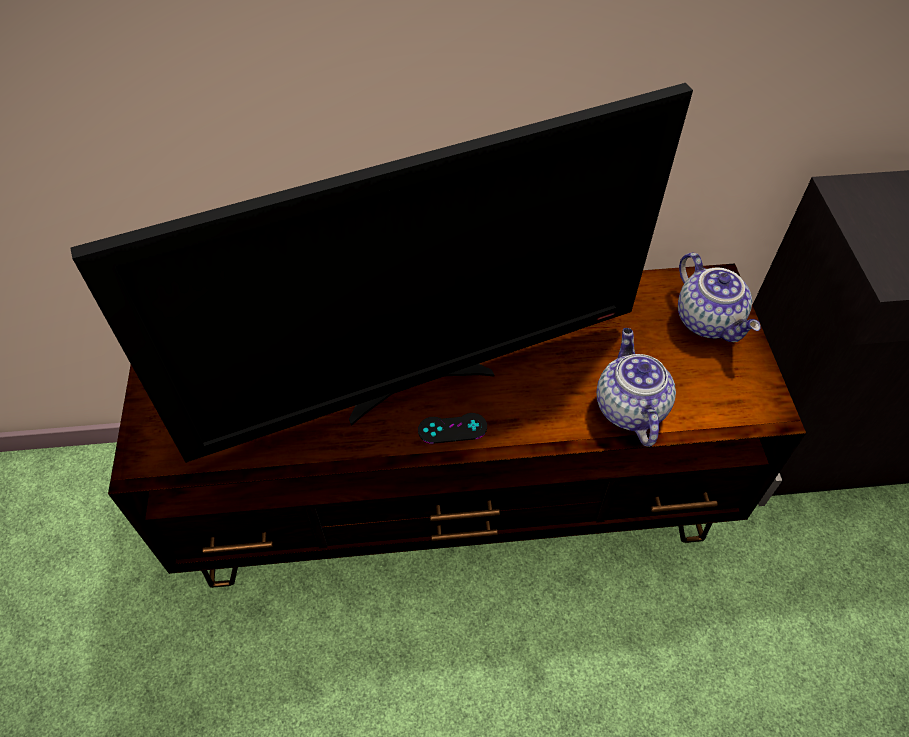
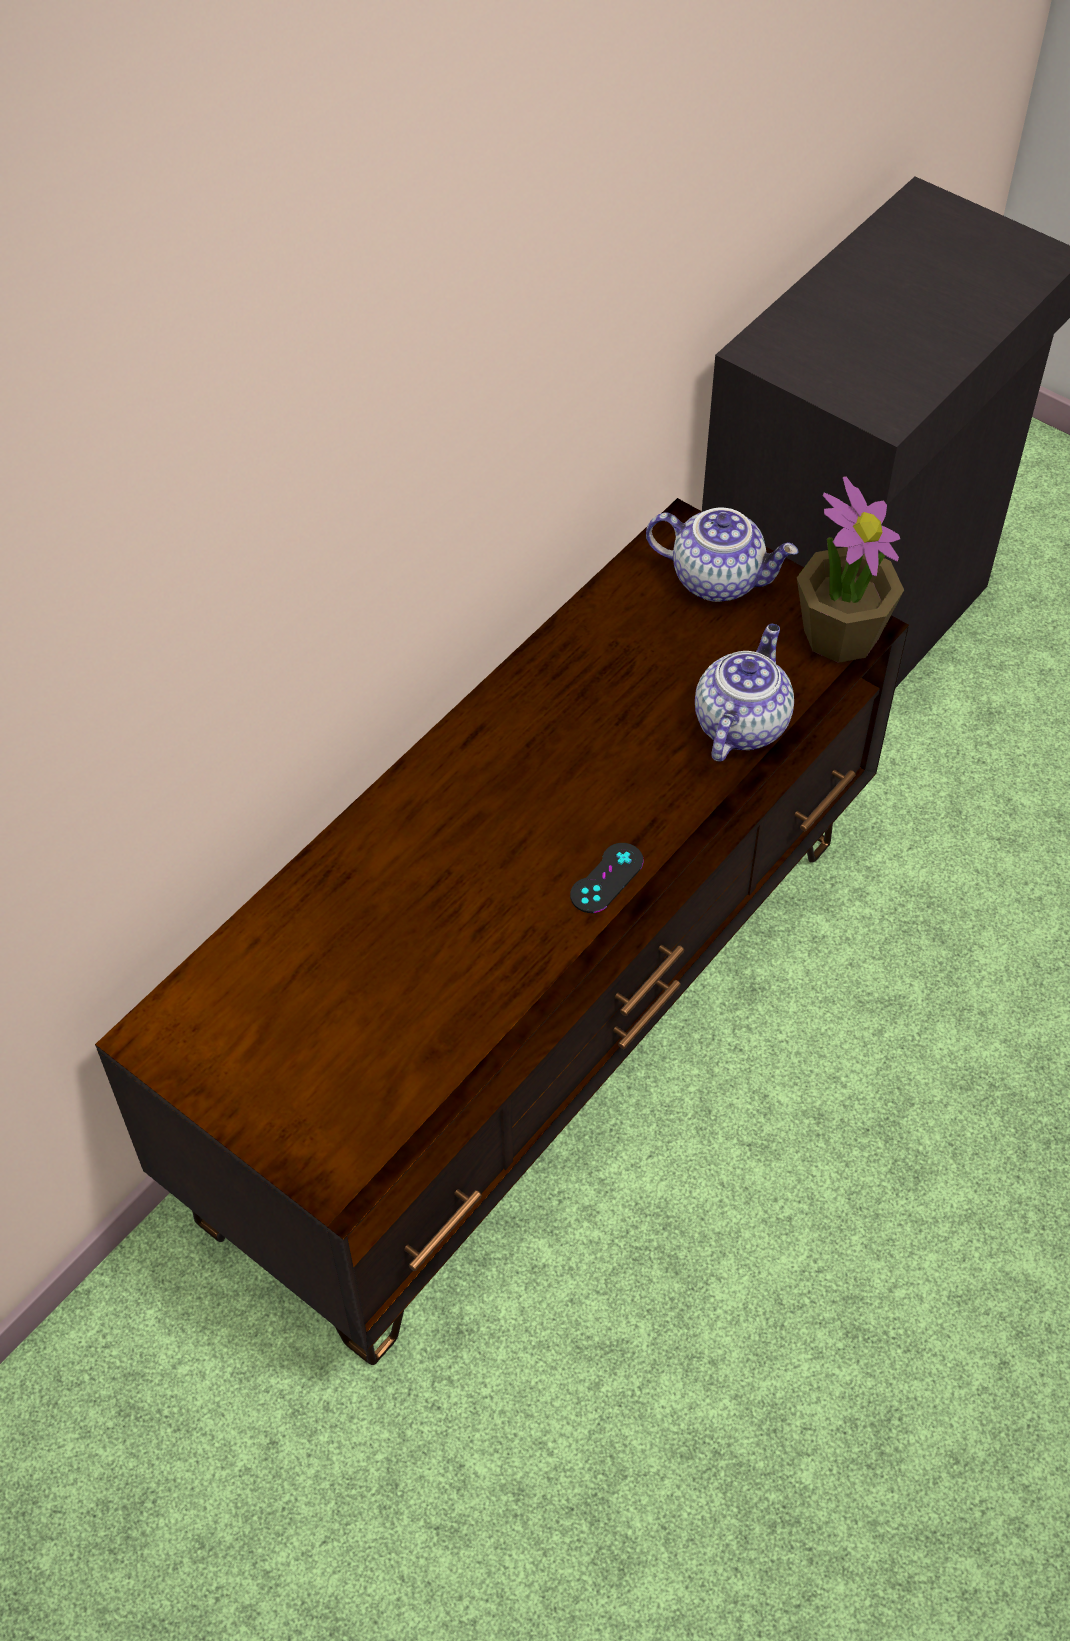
camera: 45 degrees left, 0 degrees up
television [70,83,693,463] -> none
teapot [596,328,676,447] -> teapot turned 75 degrees clockwise [695,624,794,761]
none -> potted plant [797,477,904,663]

